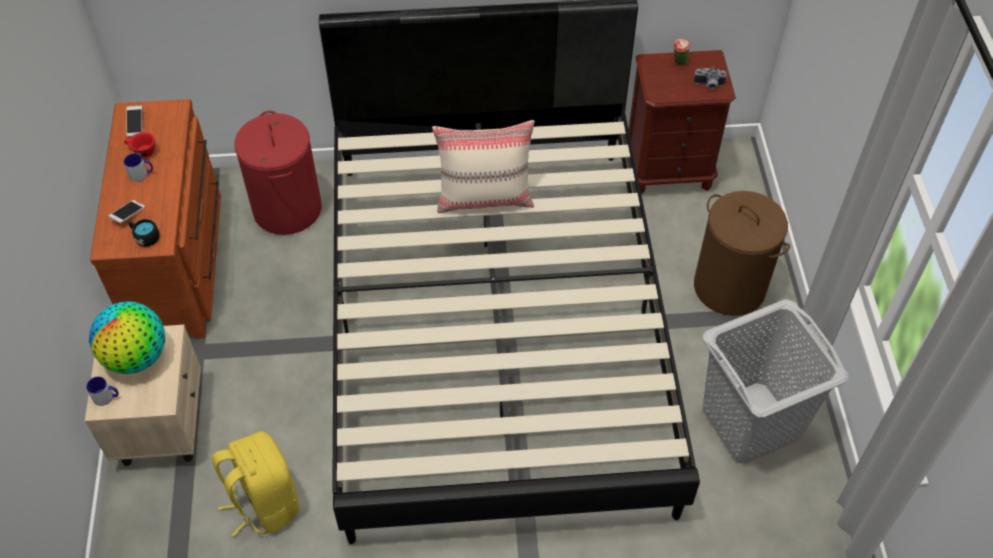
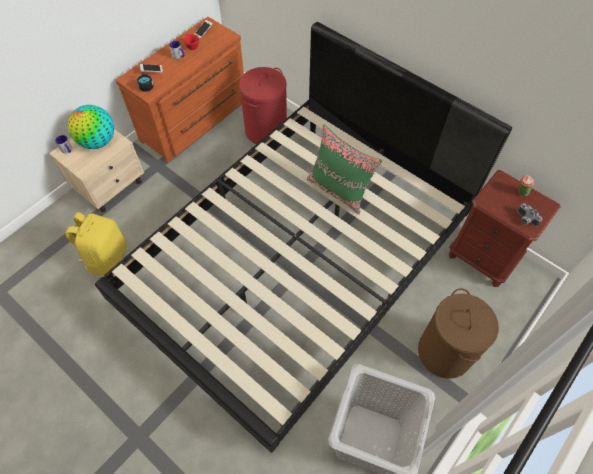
camera: 45 degrees right, 5 degrees up
beige pillow [432,120,534,213] -> green pillow [307,125,382,215]

